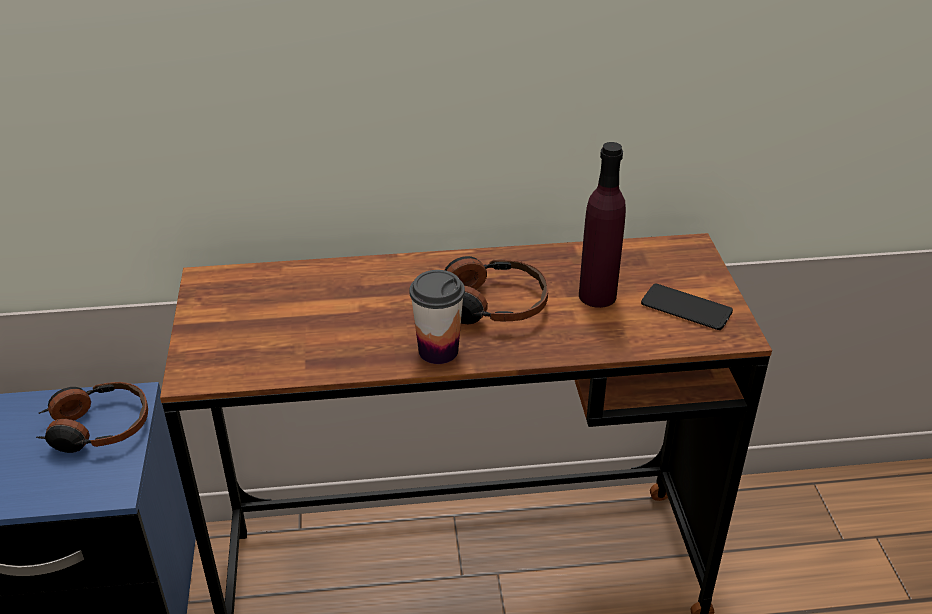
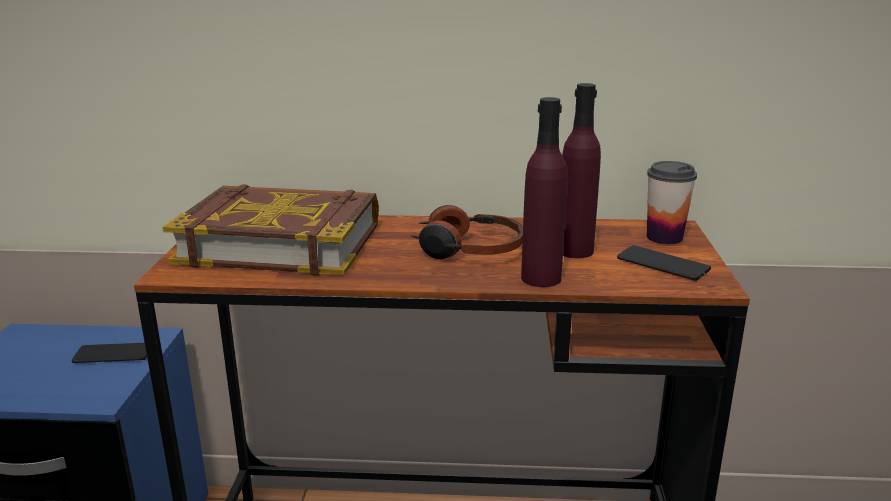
camera: 10 degrees right, 15 degrees down
headphones [36,382,148,453] -> phone [72,343,147,363]
cup [409,270,465,364] -> cup moved to [647,161,697,244]
none -> book [162,184,379,276]
none -> purple bottle [521,97,567,287]

